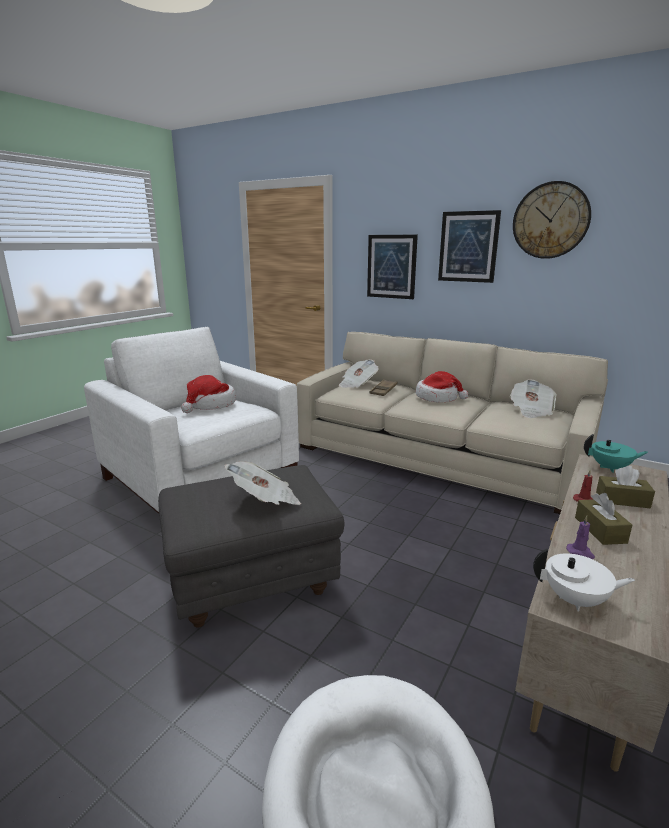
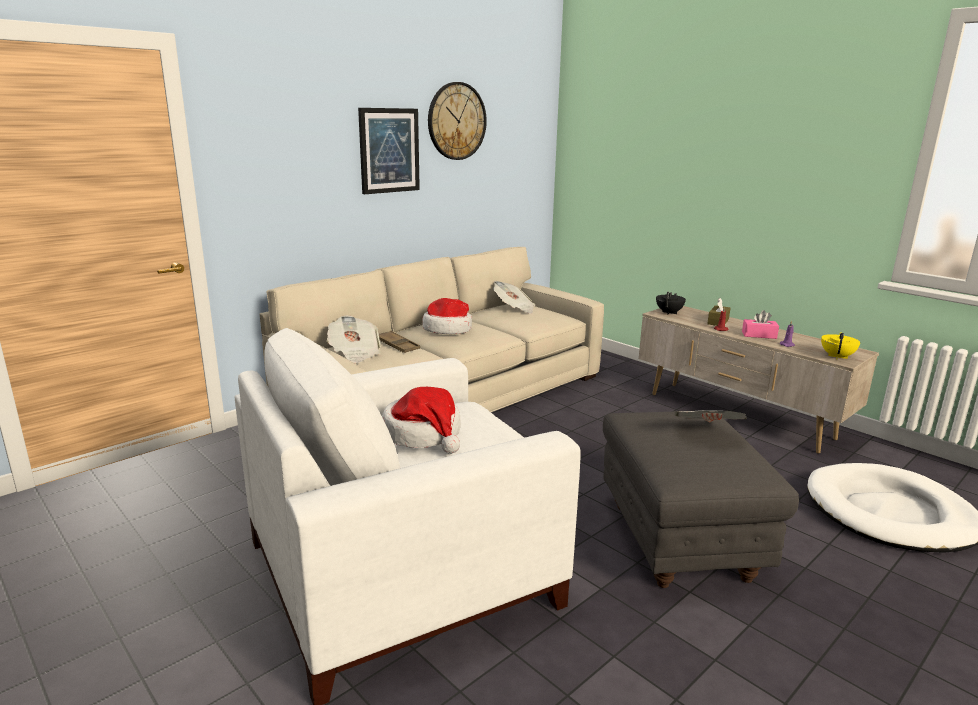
camera: 75 degrees left, 0 degrees up
picture [367,235,418,299] -> none
white teapot [533,548,635,612] -> yellow teapot [821,332,860,359]
brown tissue box [575,493,632,545] -> pink tissue box [742,310,779,339]
turquoise teapot [584,434,648,473] -> black teapot [656,291,686,315]

